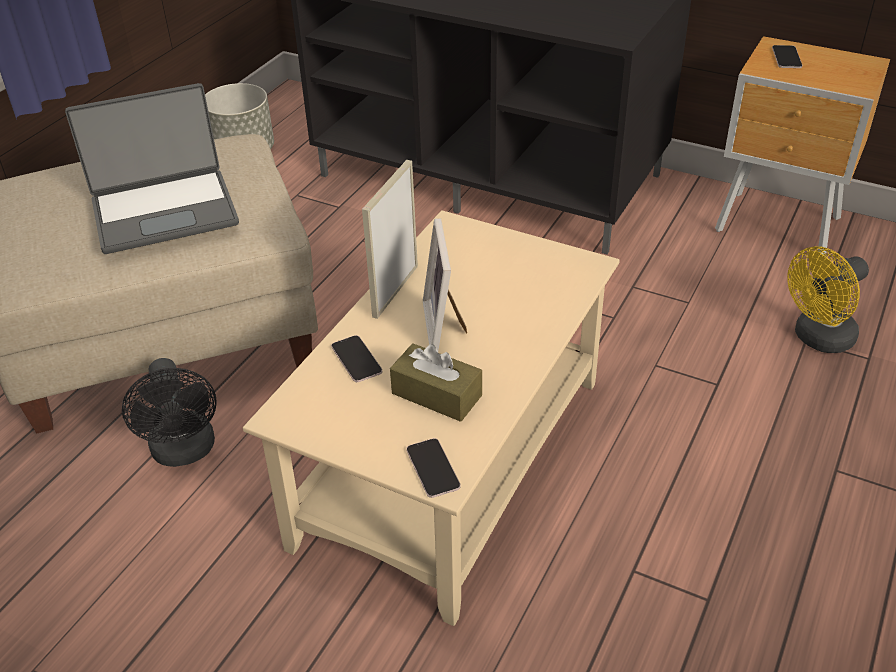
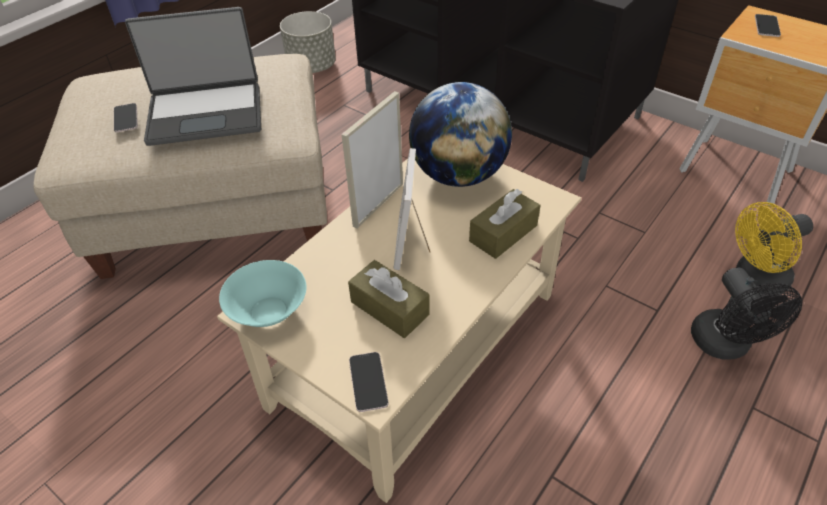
camera: 10 degrees right, 5 degrees up
black fan [122,358,217,467] -> black fan moved to [691,267,802,360]
phone [331,335,382,382] -> phone moved to [114,103,138,132]
none -> turquoise bowl [219,260,306,327]
none -> globe [409,82,512,187]
none -> brown tissue box [469,189,540,259]

